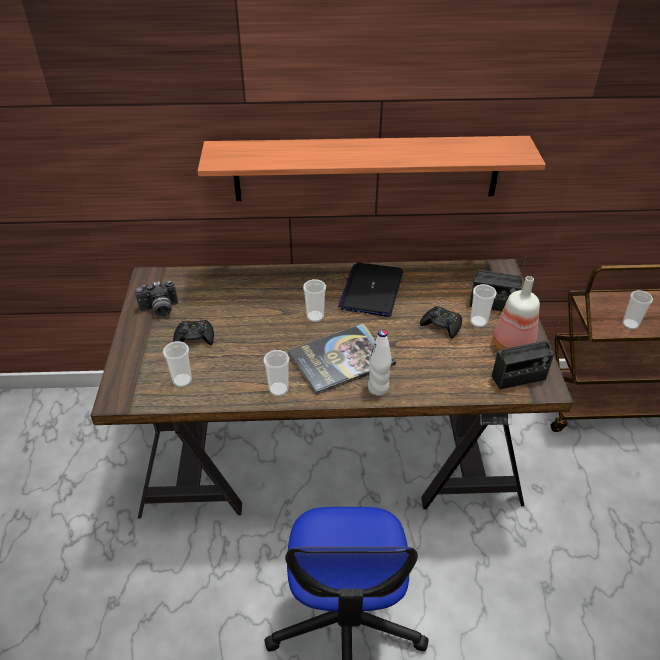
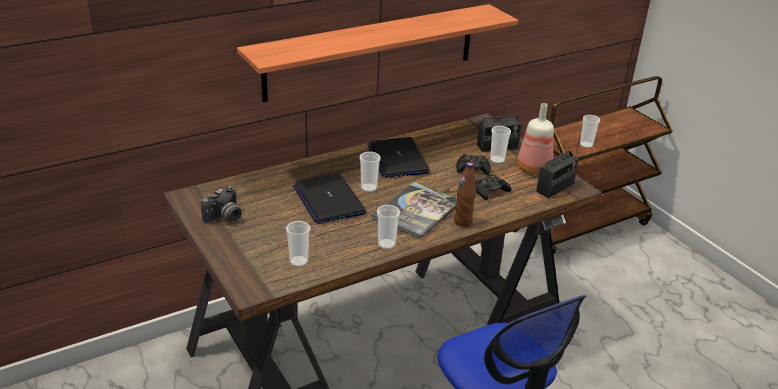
camera: 30 degrees left, 10 degrees down
black game controller [173,320,214,345] -> black game controller moved to [475,175,512,200]
white bottle [368,330,392,396] -> brown bottle [454,162,476,227]
none -> laptop [293,174,366,224]

